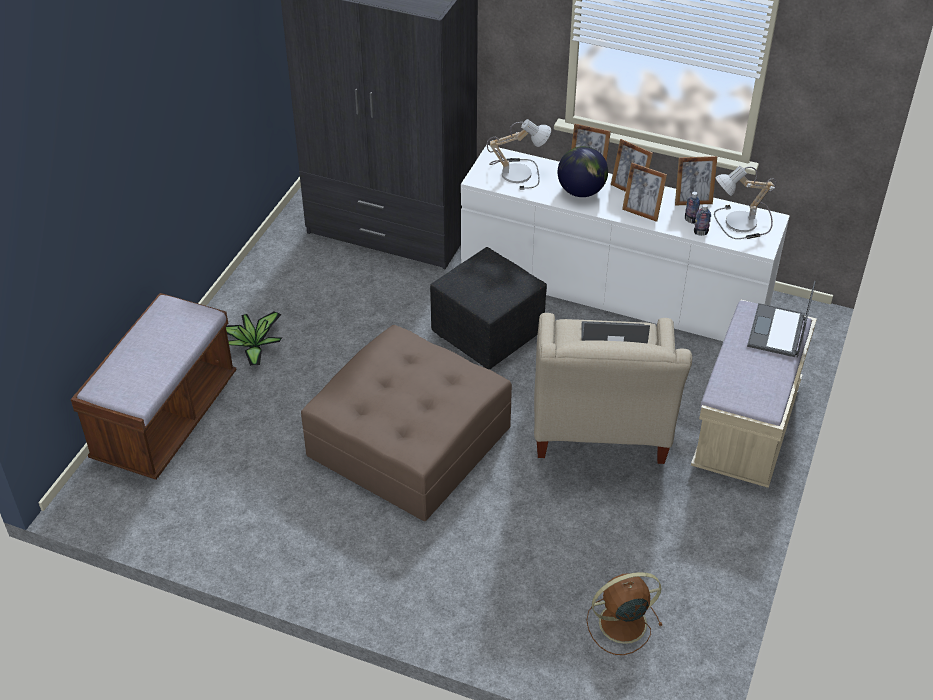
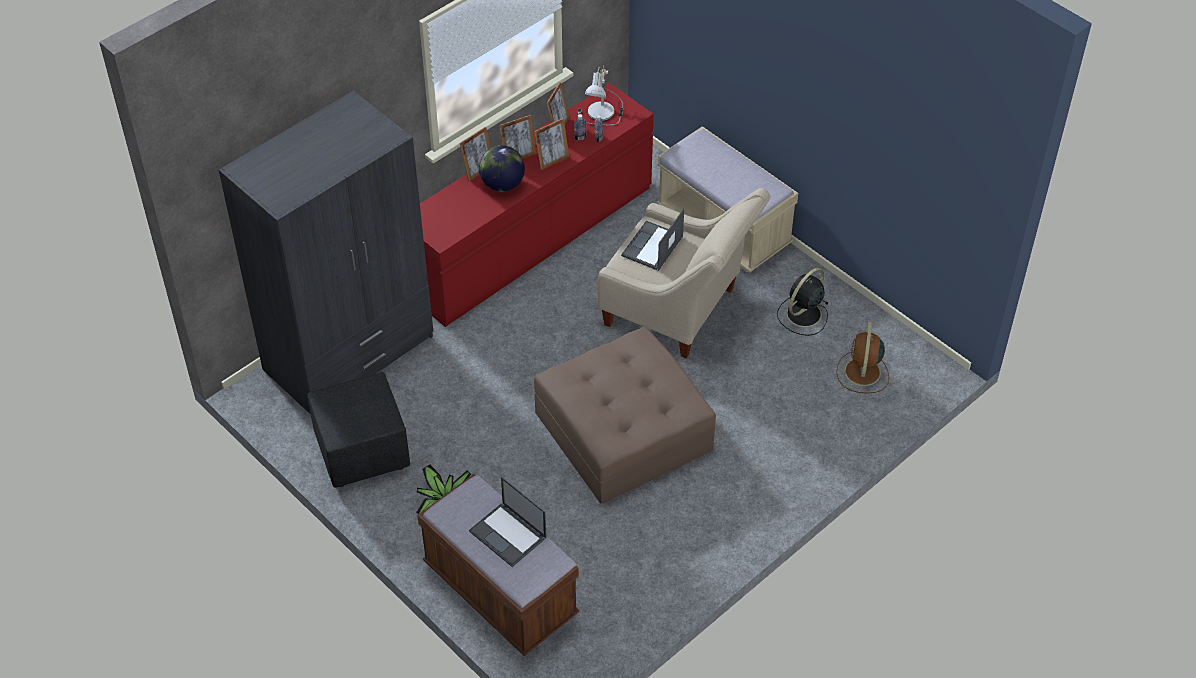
camera: 65 degrees left, 5 degrees up
black ottoman [430,247,547,369] -> black ottoman moved to [307,372,410,488]
white dresser [461,145,790,341] -> red dresser [420,83,654,327]
table lamp [487,119,551,190] -> none
laptop [747,281,816,358] -> laptop moved to [469,477,546,567]
none -> black fan [777,268,829,336]

